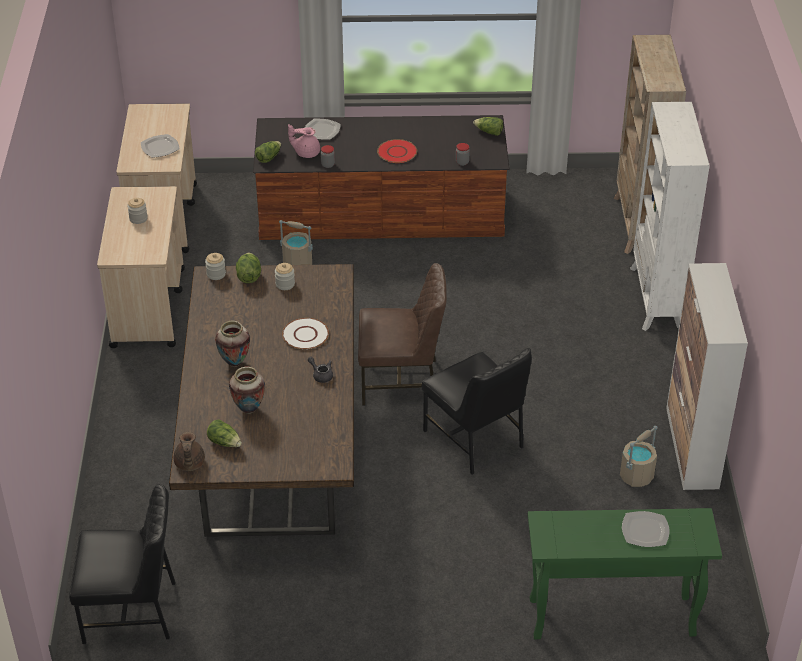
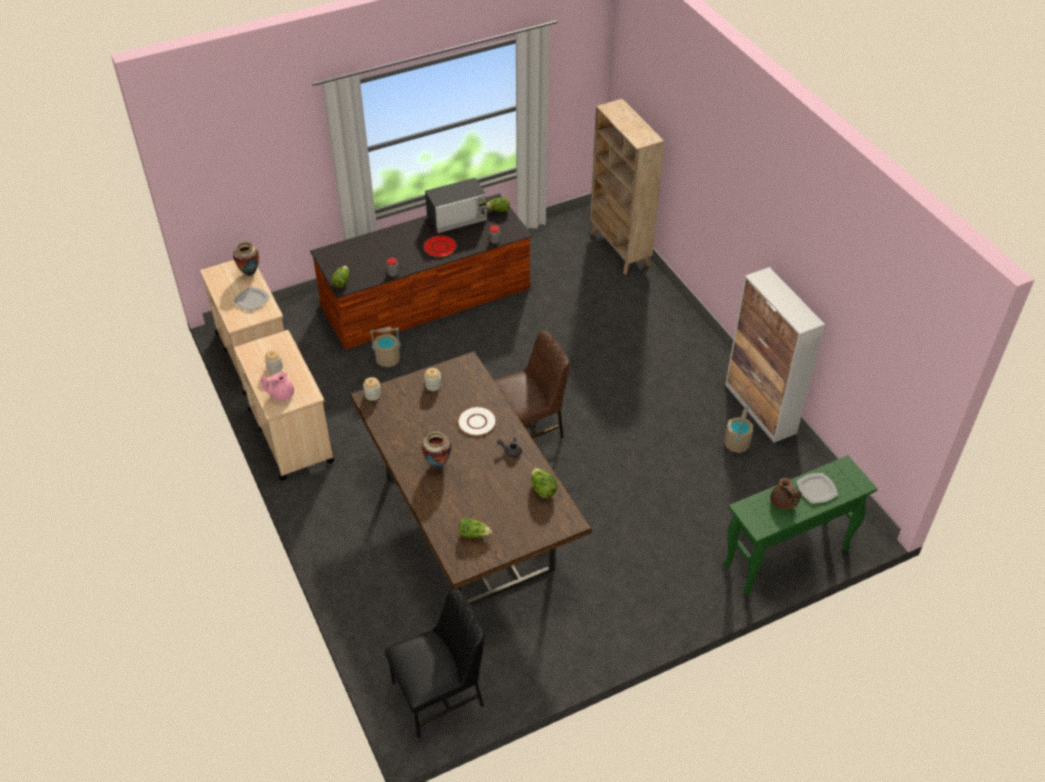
camera: 25 degrees left, 5 degrees up
brown teapot [174,432,205,471] -> brown teapot moved to [770,478,801,509]
vase [229,367,265,414] -> vase moved to [233,242,259,276]
lettuce [236,252,261,283] -> lettuce moved to [531,468,557,498]
pink teapot [288,124,320,158] -> pink teapot moved to [261,372,294,401]
plate [305,119,341,140] -> none
black chair [422,348,532,475] -> none
white bookcase [630,102,710,331] -> none
none -> microwave [425,178,487,233]

